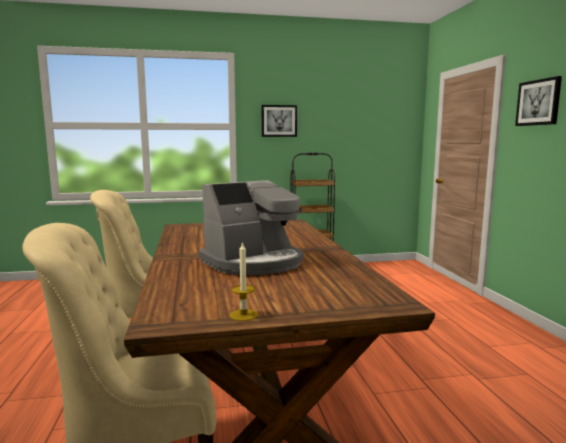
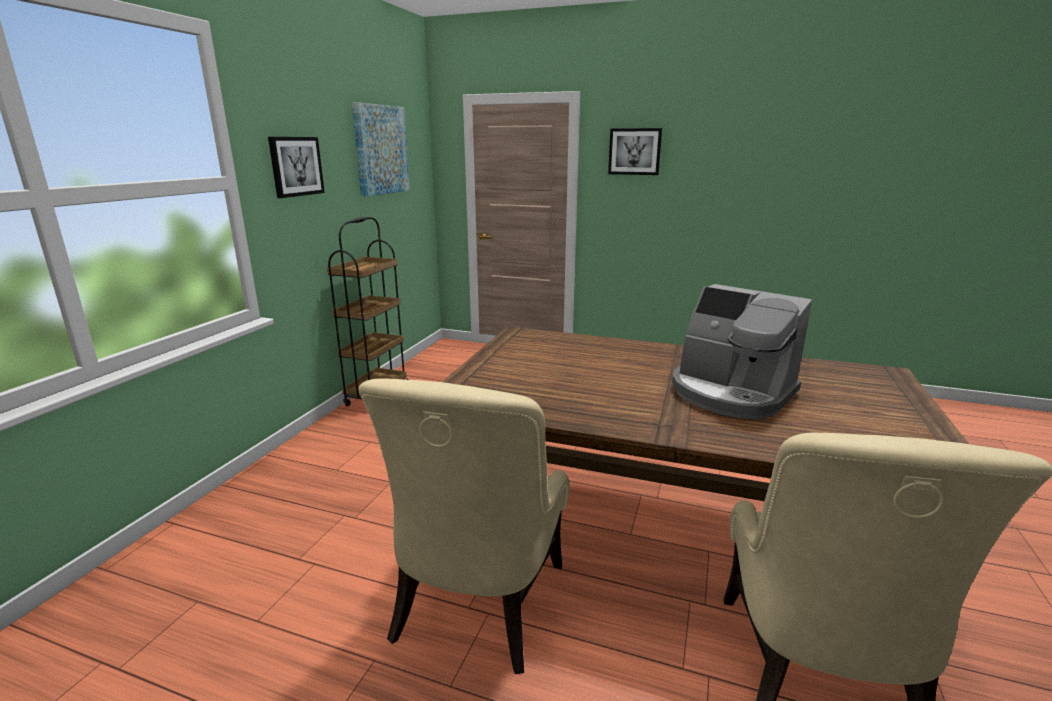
camera: 60 degrees left, 10 degrees up
coffee machine [199,180,303,275] -> coffee machine turned 135 degrees clockwise [672,284,812,420]
candle [230,241,258,321] -> none
none -> picture [352,102,410,197]

